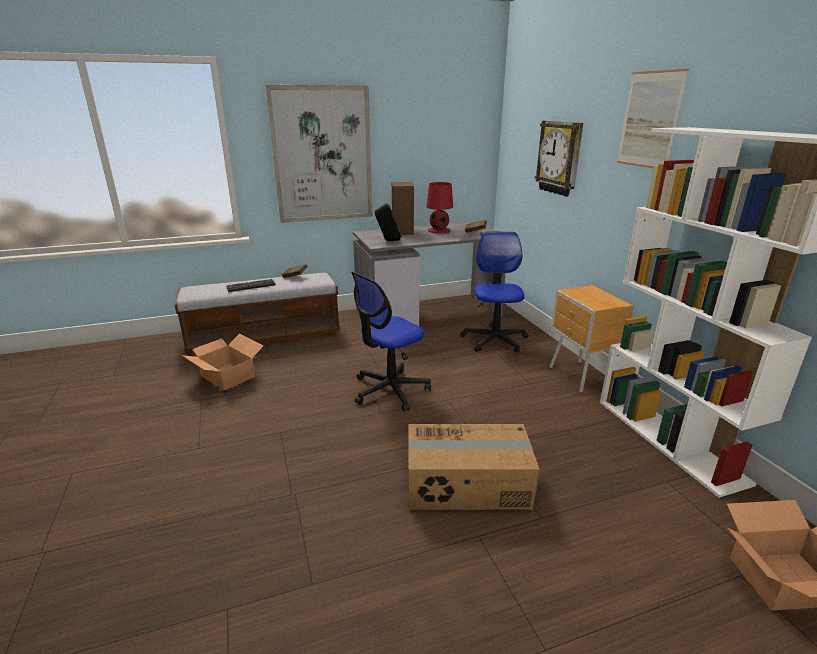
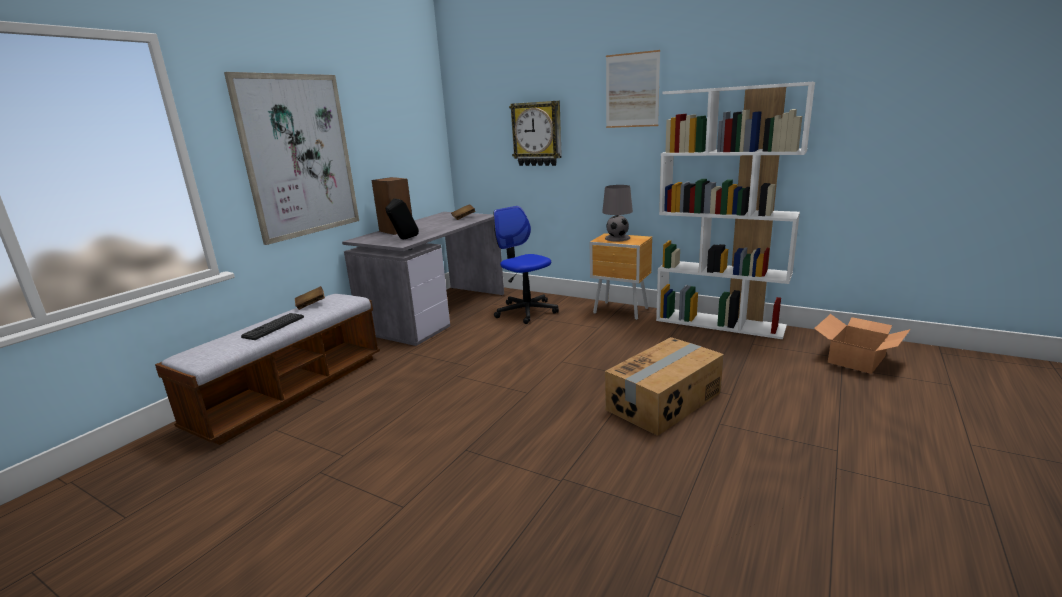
camera: 40 degrees left, 5 degrees down
cardboard box [182,333,263,390] -> none
office chair [351,272,431,412] -> none
red table lamp [426,182,453,234] -> none
none -> grey table lamp [602,185,633,241]

